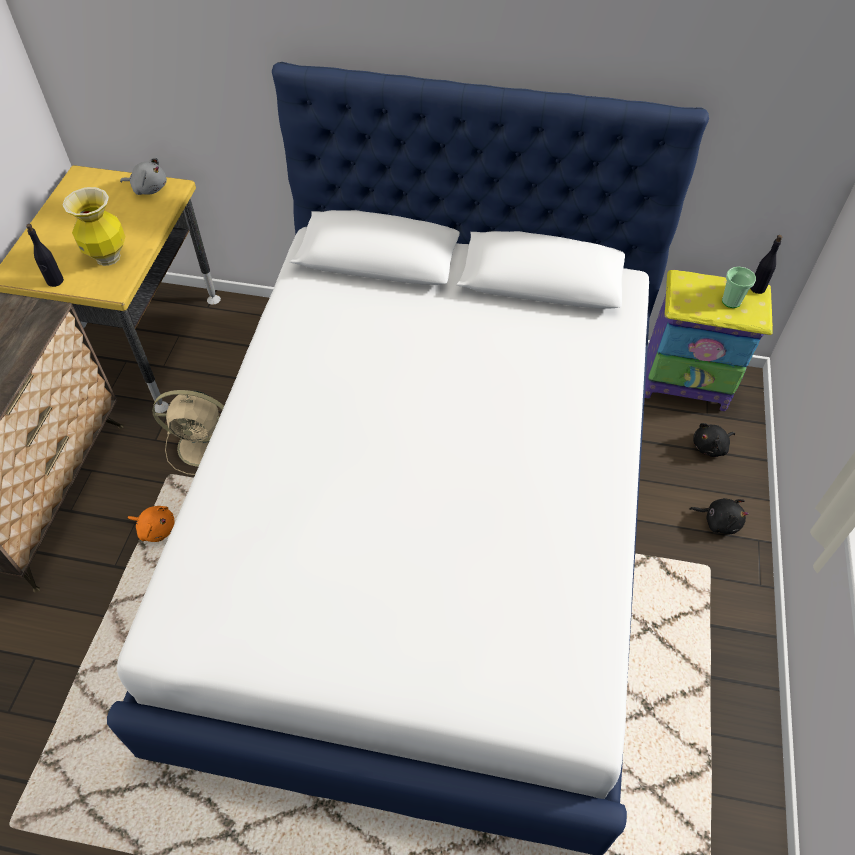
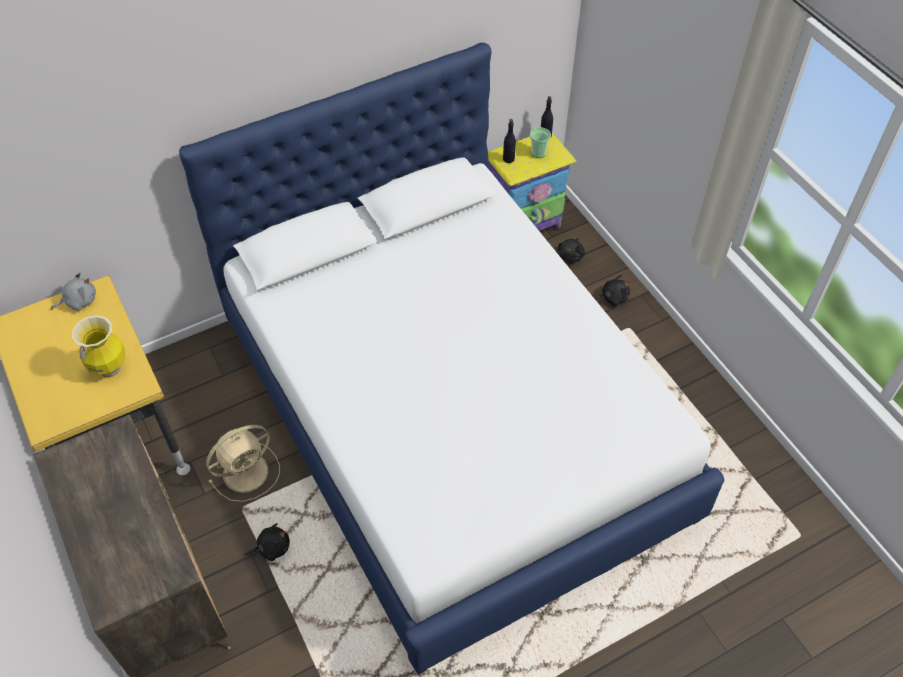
camera: 40 degrees left, 0 degrees up
black bottle [26,224,64,287] -> black bottle moved to [503,119,516,163]
orange plush toy [128,506,175,542] -> black plush toy [245,523,290,561]

